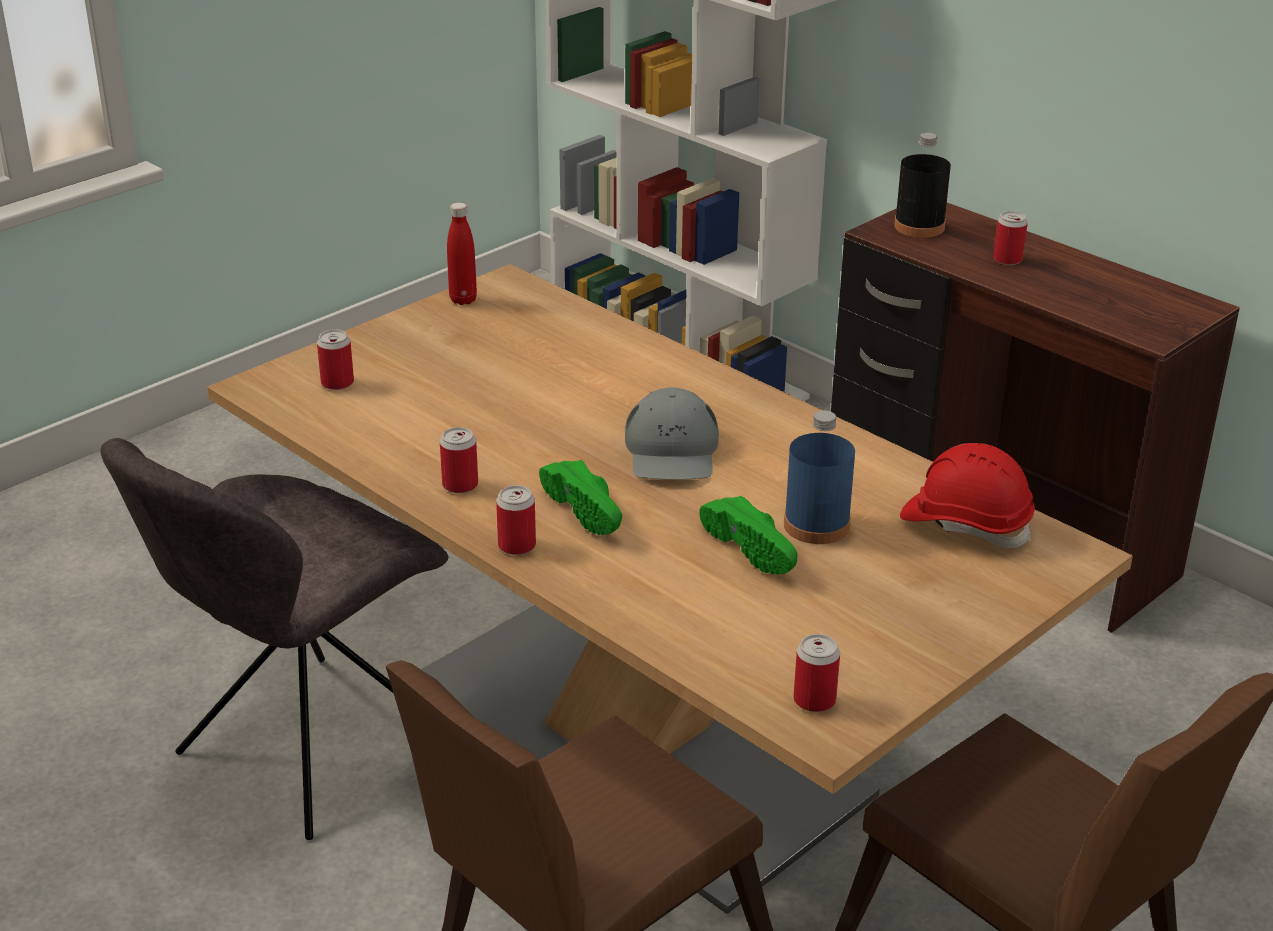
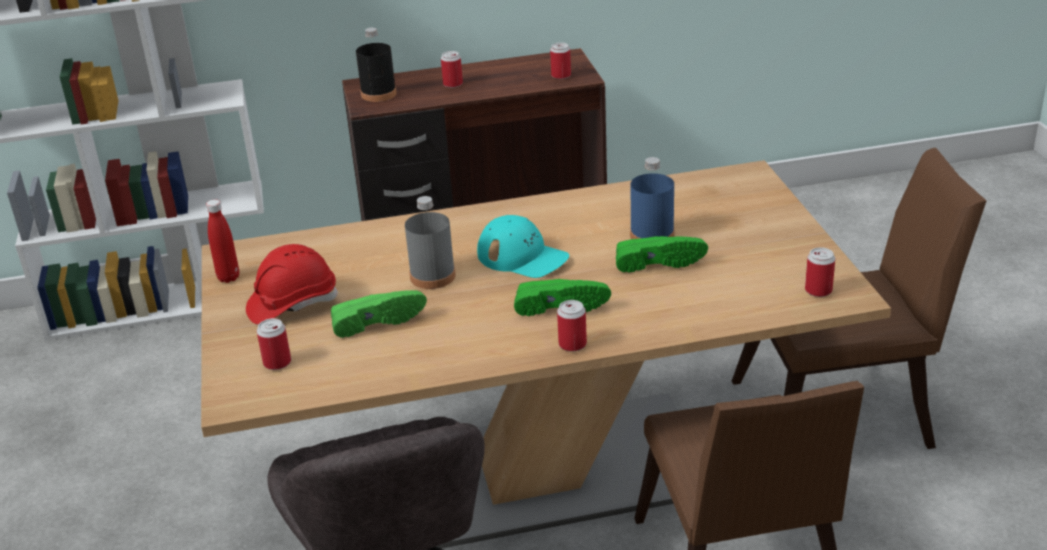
camera: 55 degrees left, 0 degrees up
can [440,427,478,493] -> can moved to [550,42,571,79]
grey cap [625,388,719,480] -> turquoise cap [477,215,569,278]
red hard hat [900,443,1035,548] -> red hard hat moved to [246,244,338,324]
none -> green shoe [331,290,427,338]
none -> grey bottle [405,196,456,289]

